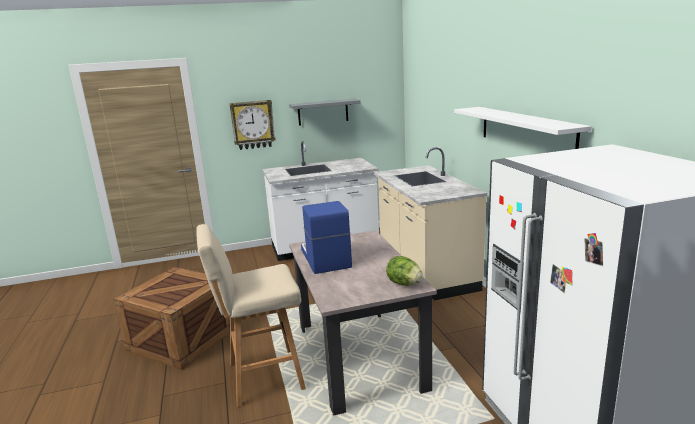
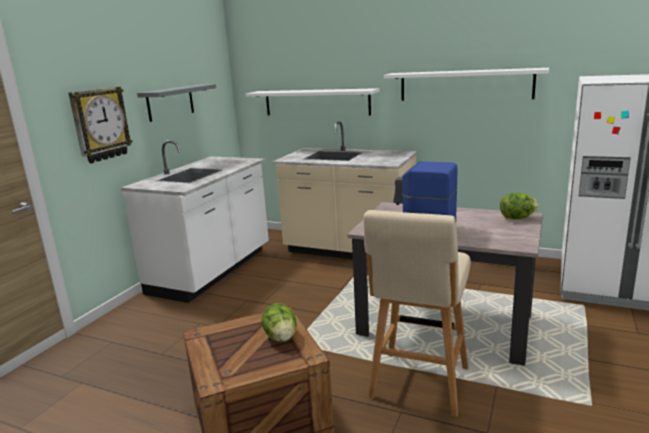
camera: 50 degrees left, 0 degrees up
none -> white shelf [246,88,380,115]
none -> lettuce [261,303,297,342]

